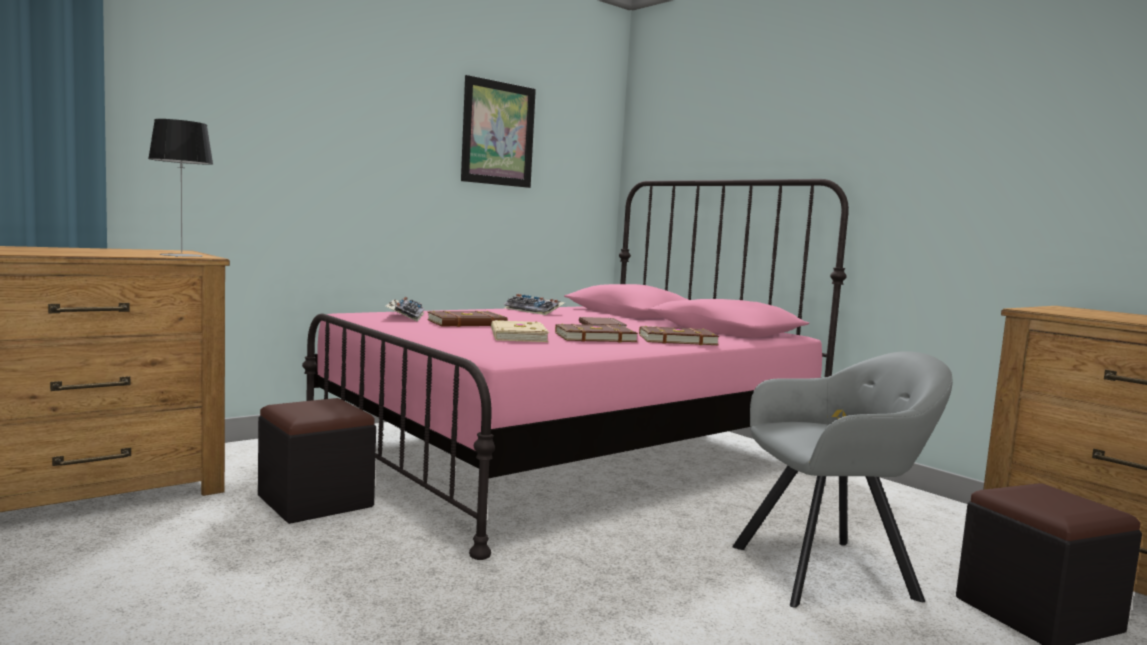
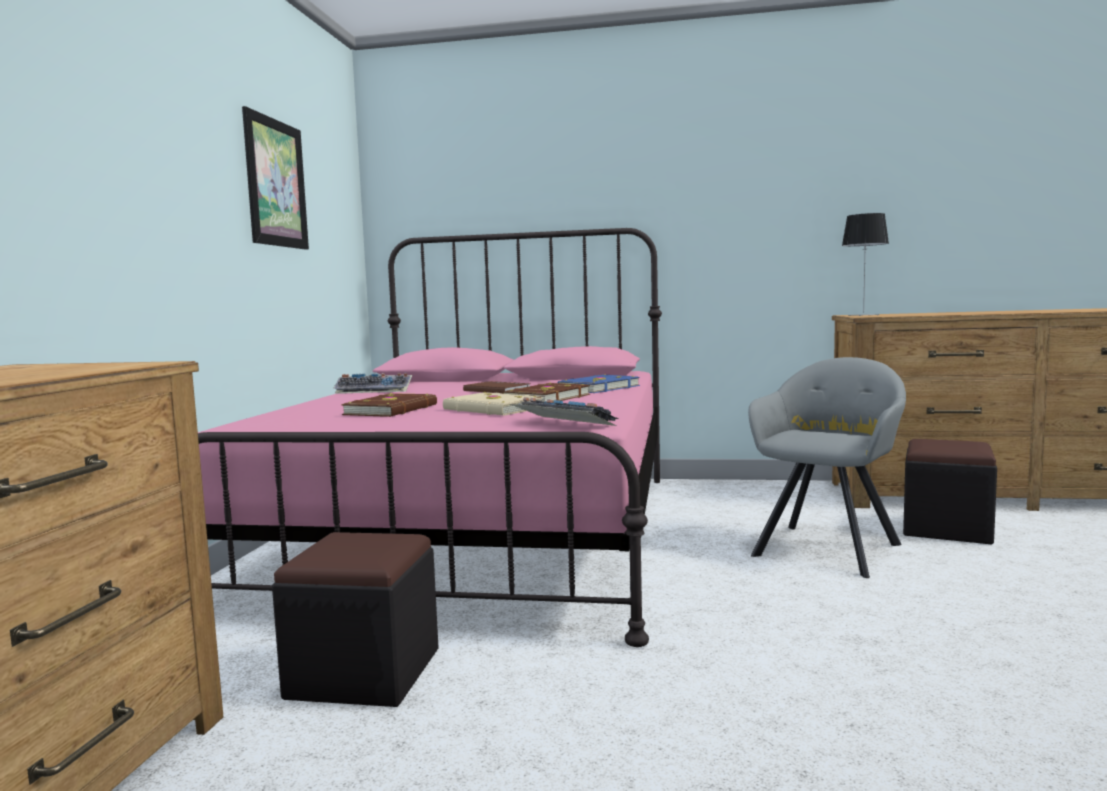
camera: 40 degrees left, 0 degrees up
table lamp [148,119,213,257] -> table lamp moved to [842,213,889,316]
keyboard [385,297,425,322] -> keyboard moved to [510,397,618,426]
brown book [639,326,719,345] -> blue book [558,374,640,393]

